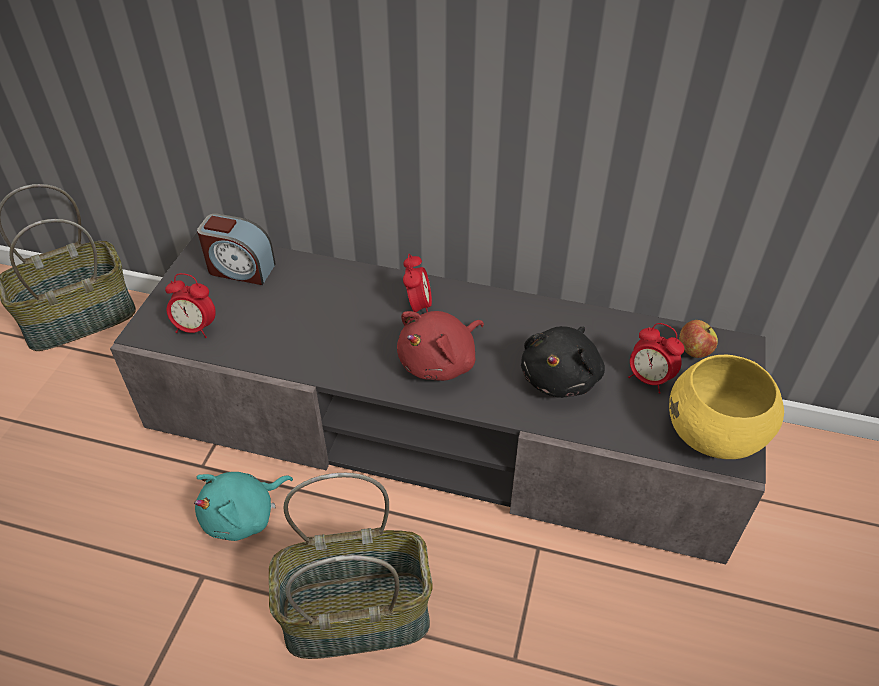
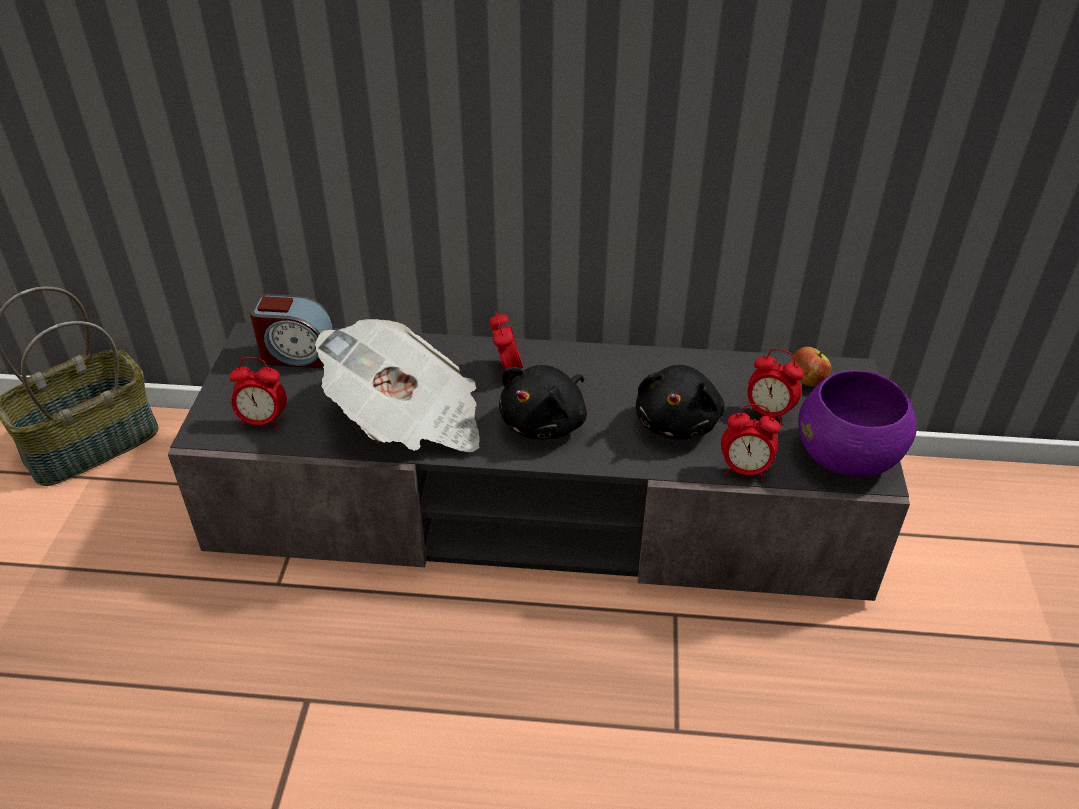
camera: 10 degrees left, 5 degrees down
turquoise plush toy [194,472,293,541] -> none
basket [269,473,432,659] -> none
red plush toy [397,311,484,381] -> black plush toy [499,365,587,440]
yellow bowl [669,355,784,459] -> purple bowl [798,370,917,477]
none -> newspaper [315,319,480,452]
none -> alarm clock [721,404,781,482]

